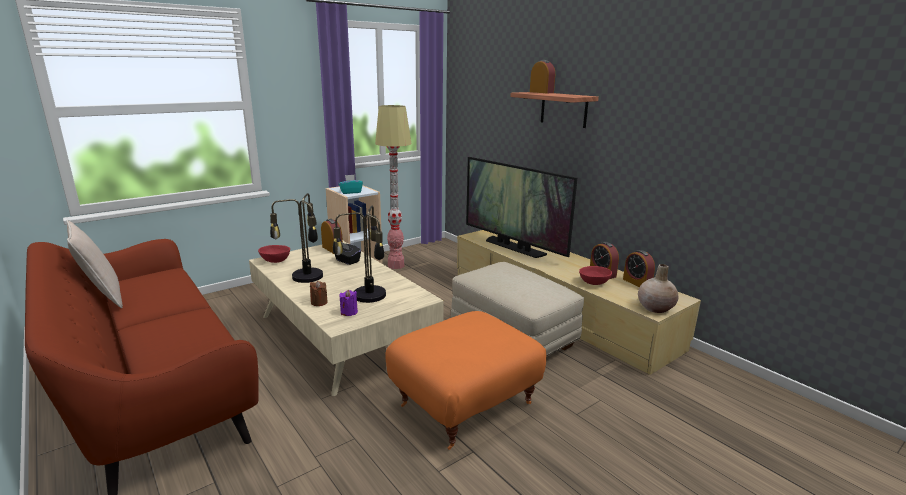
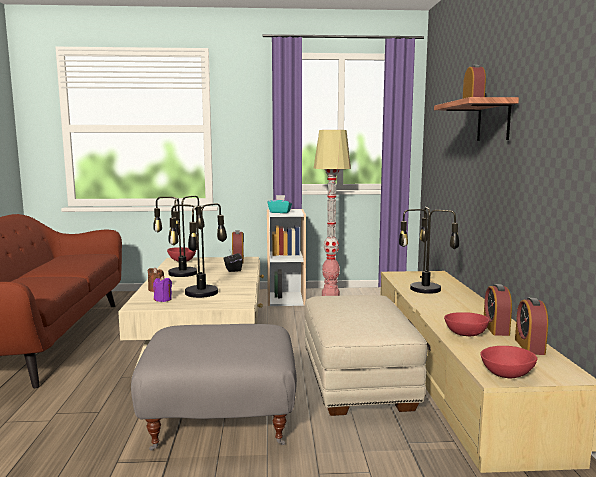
camera: 35 degrees right, 10 degrees down
beige pillow [67,220,123,308] -> none
orange ottoman [385,311,546,450] -> grey ottoman [131,324,297,450]
television [466,157,577,258] -> table lamp [399,207,459,294]
beige vase [638,264,678,313] -> red bowl [480,346,537,378]

